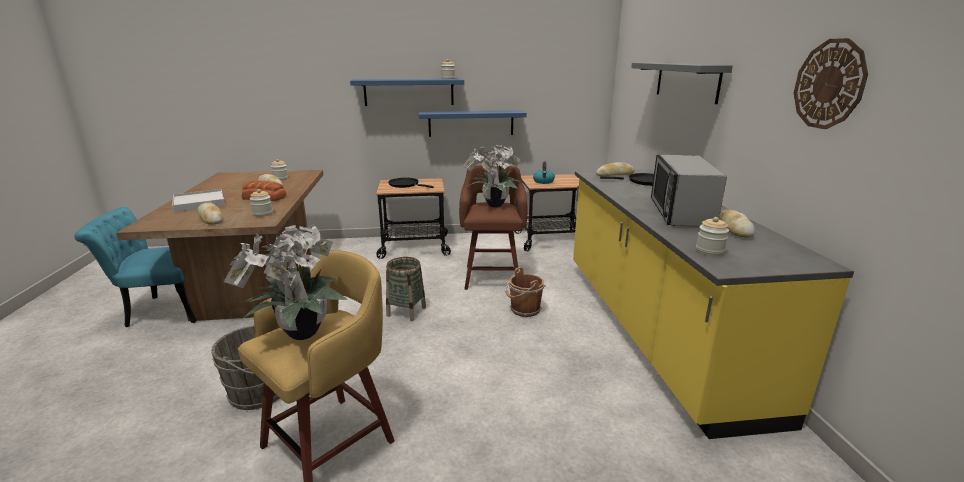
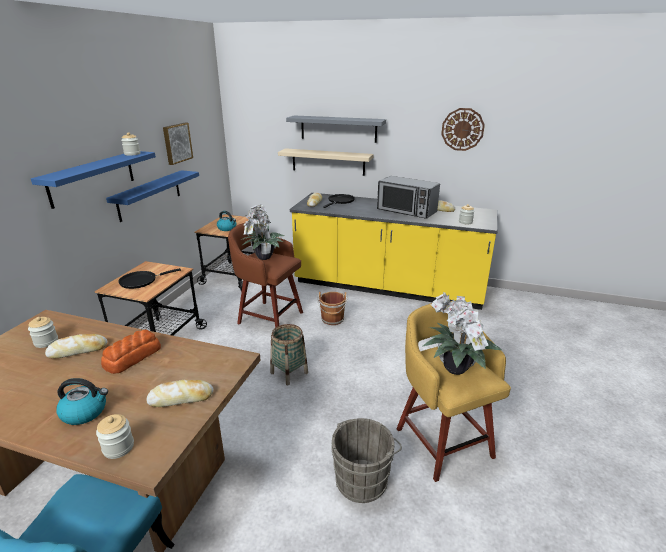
camera: 65 degrees left, 5 degrees up
white tray [172,189,225,212] -> kettle [56,378,108,425]
jar [250,189,273,217] -> jar moved to [96,414,134,459]
none -> picture [163,123,193,165]
none -> beige shelf [278,148,374,176]

